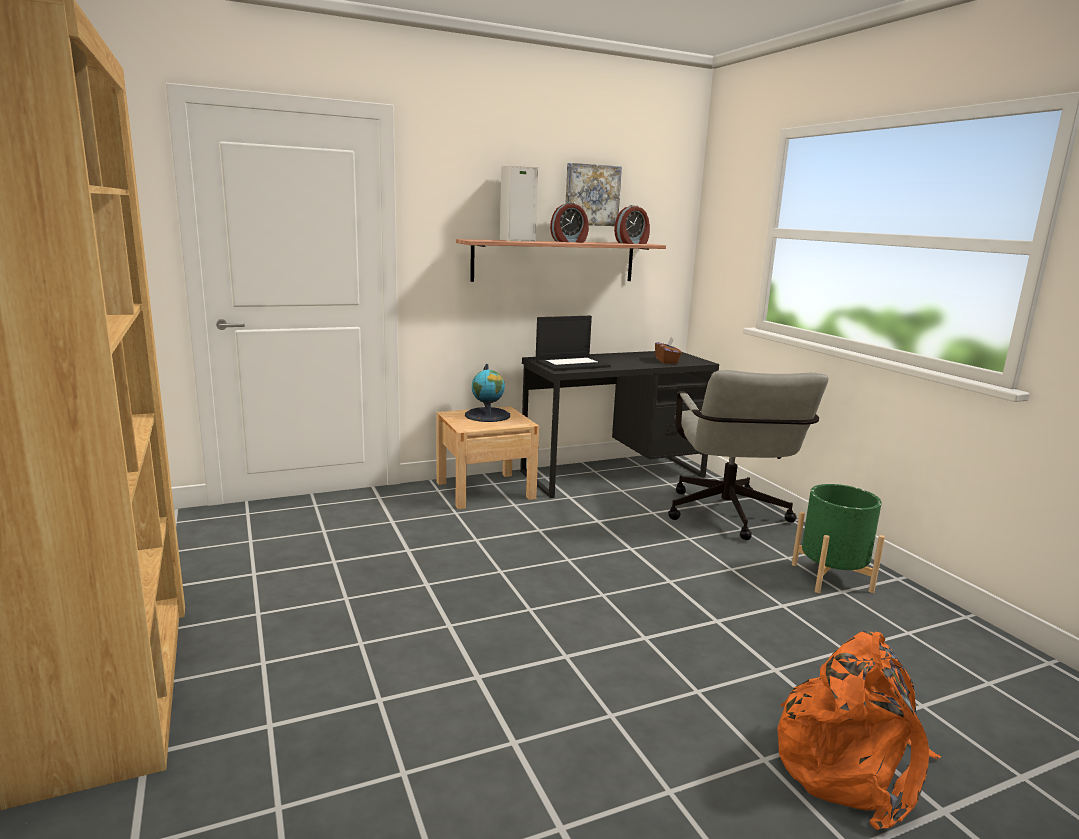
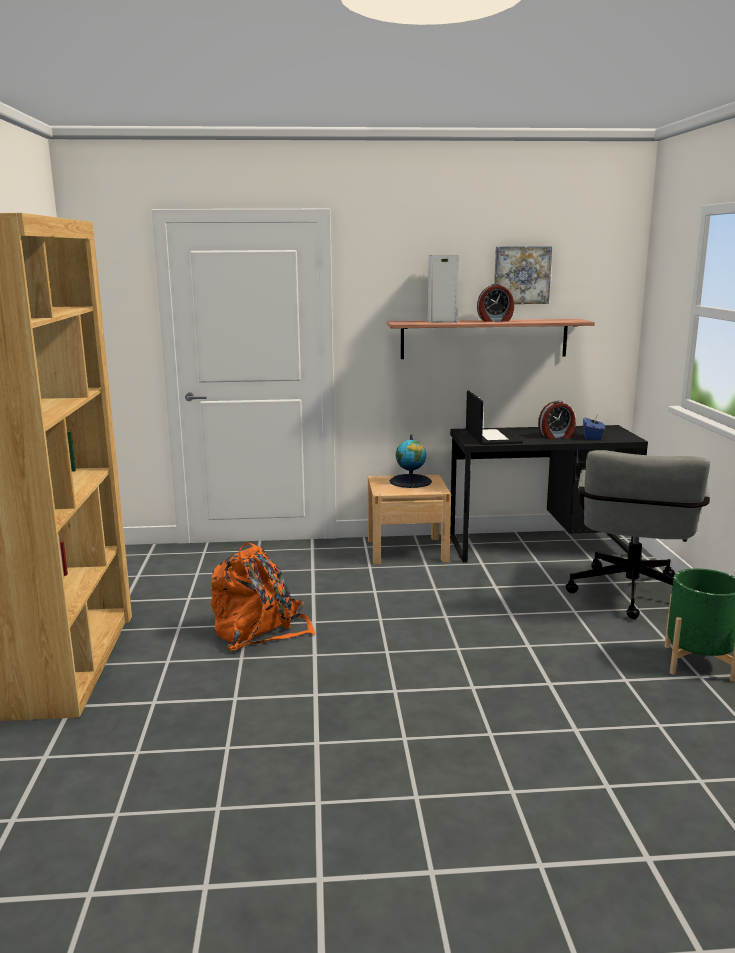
camera: 20 degrees right, 0 degrees up
laptop [536,316,611,371] -> laptop turned 90 degrees counterclockwise [466,391,523,445]
alarm clock [614,205,650,244] -> alarm clock moved to [538,401,576,439]
brown tissue box [655,338,682,364] -> blue tissue box [583,414,605,440]
orange backpack [777,631,941,830] -> orange backpack moved to [211,543,316,651]

